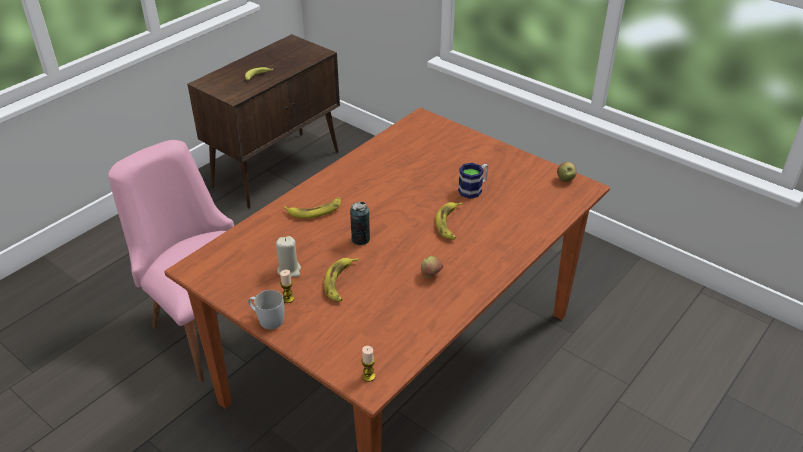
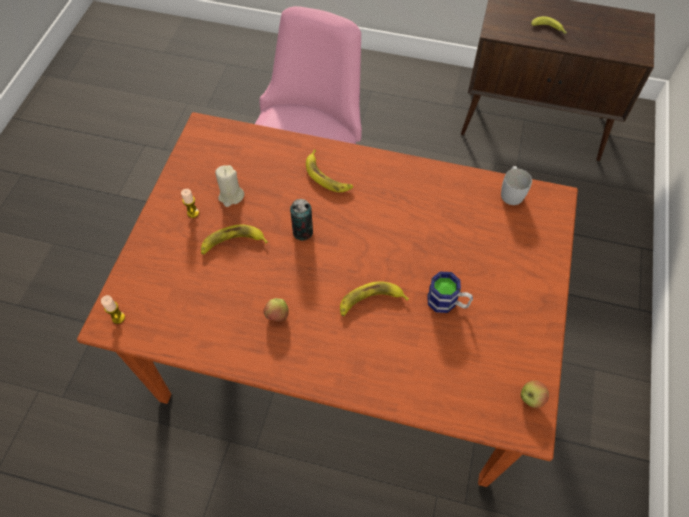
camera: 65 degrees right, 20 degrees up
white mug [248,290,284,329] -> white mug moved to [501,166,532,205]

